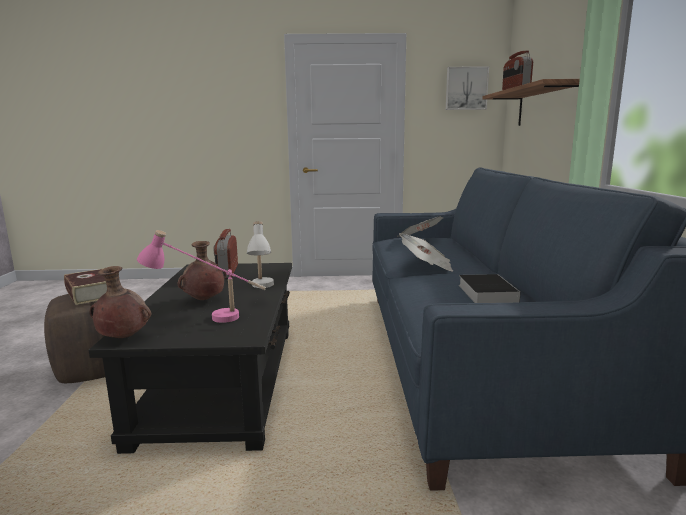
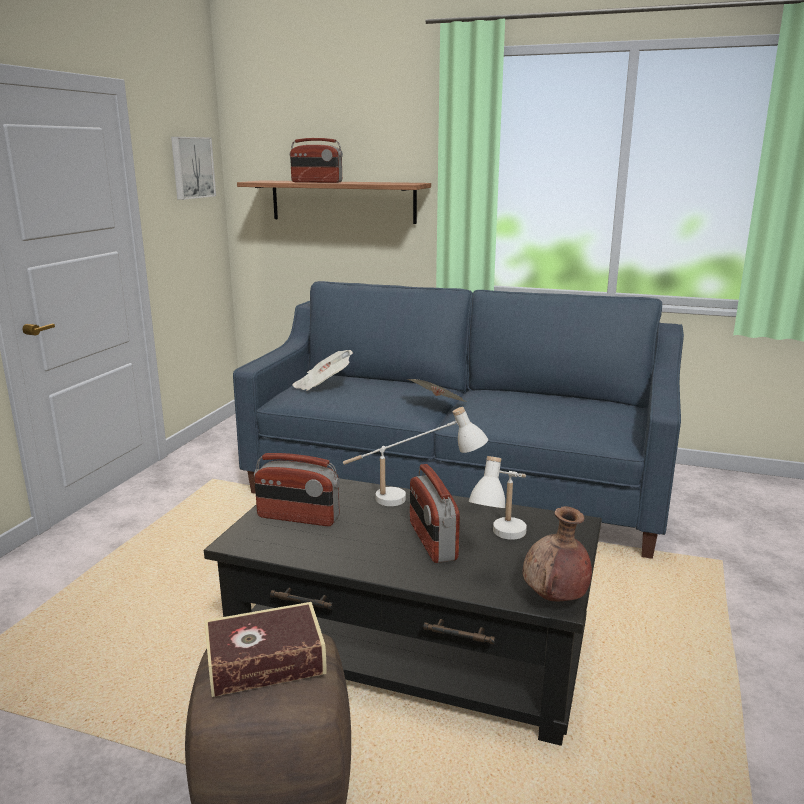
camera: 70 degrees left, 5 degrees up
pink table lamp [137,230,266,323] -> white table lamp [468,456,527,540]
brown vase [178,241,226,300] -> radio [410,464,460,563]
book [459,274,521,303] -> none

